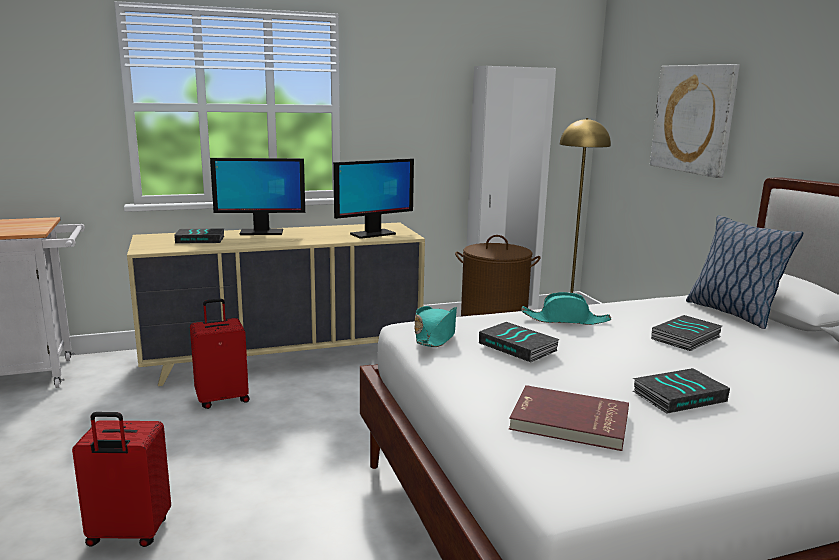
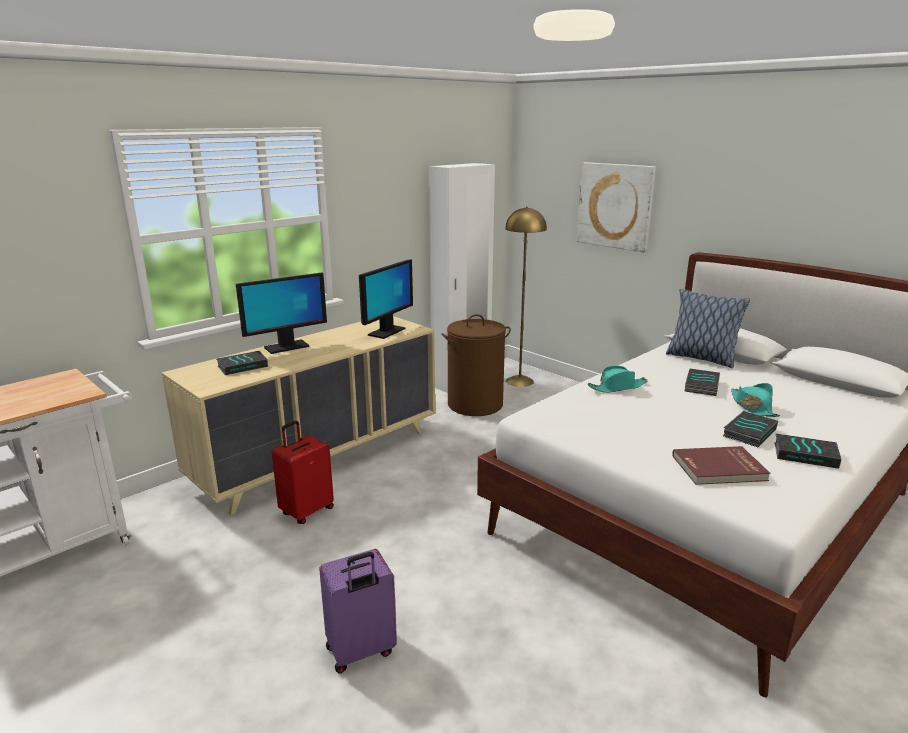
camera: 25 degrees left, 5 degrees up
red suitcase [72,412,171,547] -> purple suitcase [319,549,397,673]
turquoise hat [414,306,457,347] -> turquoise hat moved to [731,383,781,417]
book [479,322,560,362] -> book moved to [774,433,842,469]

